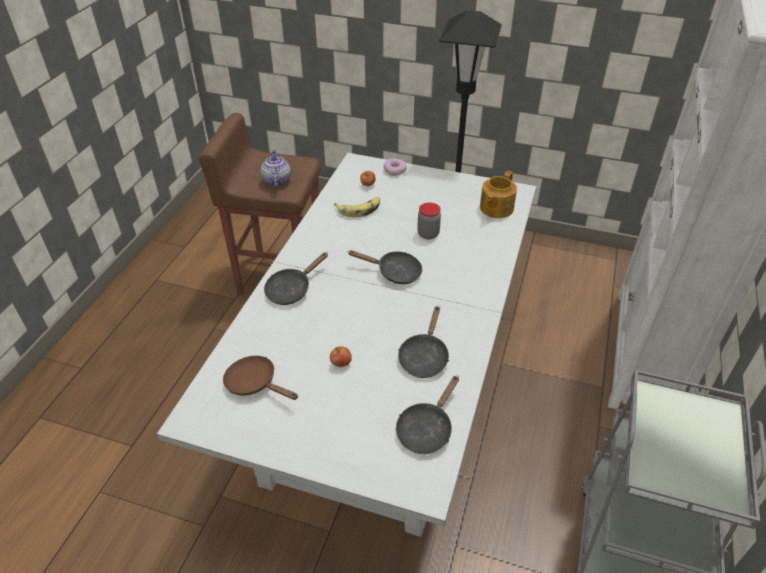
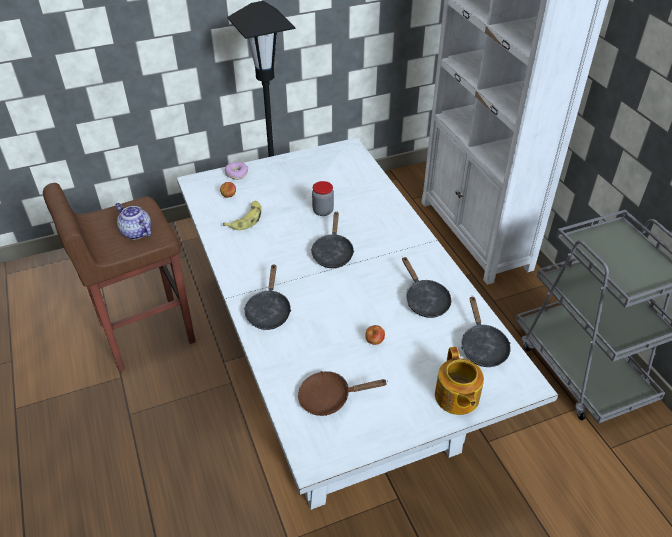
camera: 40 degrees left, 0 degrees up
black frying pan [349,250,422,284] -> black frying pan turned 120 degrees clockwise [311,211,354,268]
teapot [480,171,517,218] -> teapot moved to [435,347,484,415]

